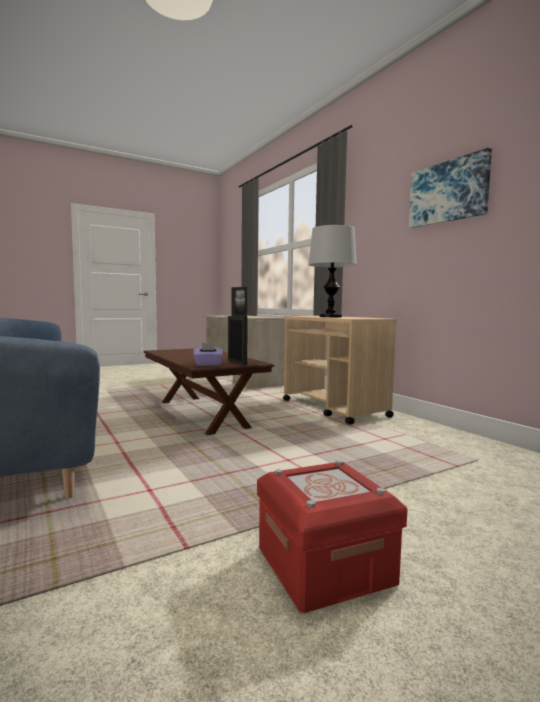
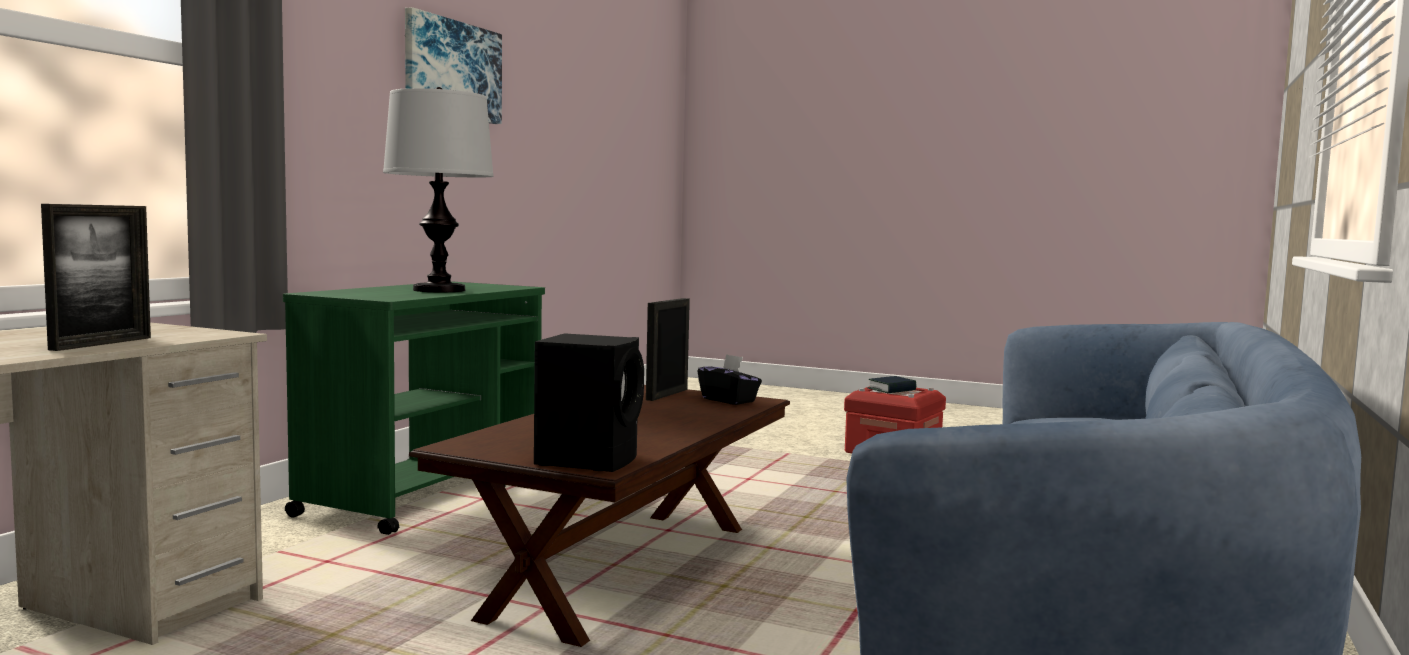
camera: 125 degrees left, 0 degrees up
purple tissue box [193,343,223,366] -> black tissue box [698,354,762,405]
beige cart [283,316,397,425] -> green cart [283,282,545,535]
none -> black speaker [534,333,644,472]
none -> book [868,376,916,393]

